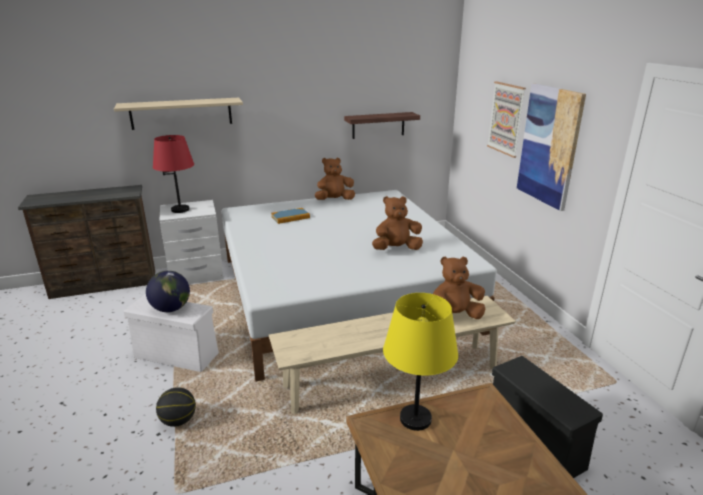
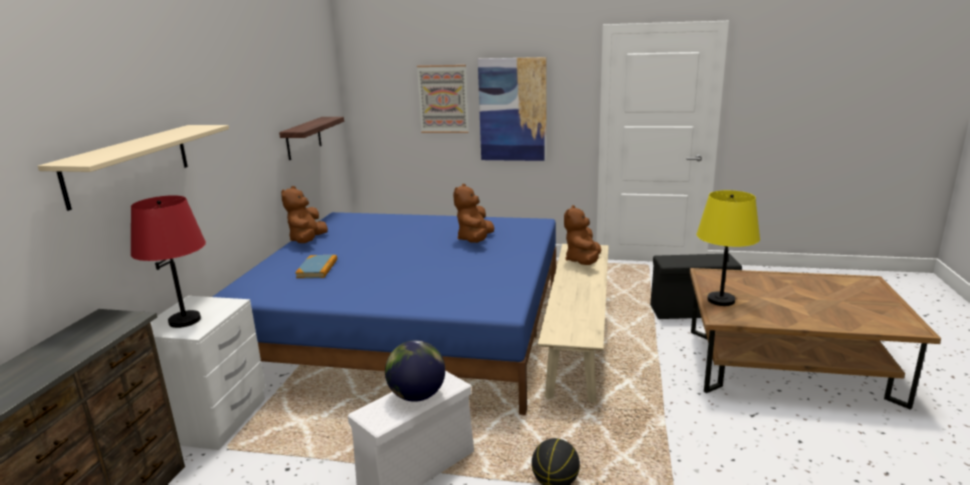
camera: 60 degrees left, 5 degrees down
white bed [222,190,497,381] -> blue bed [213,212,556,415]

